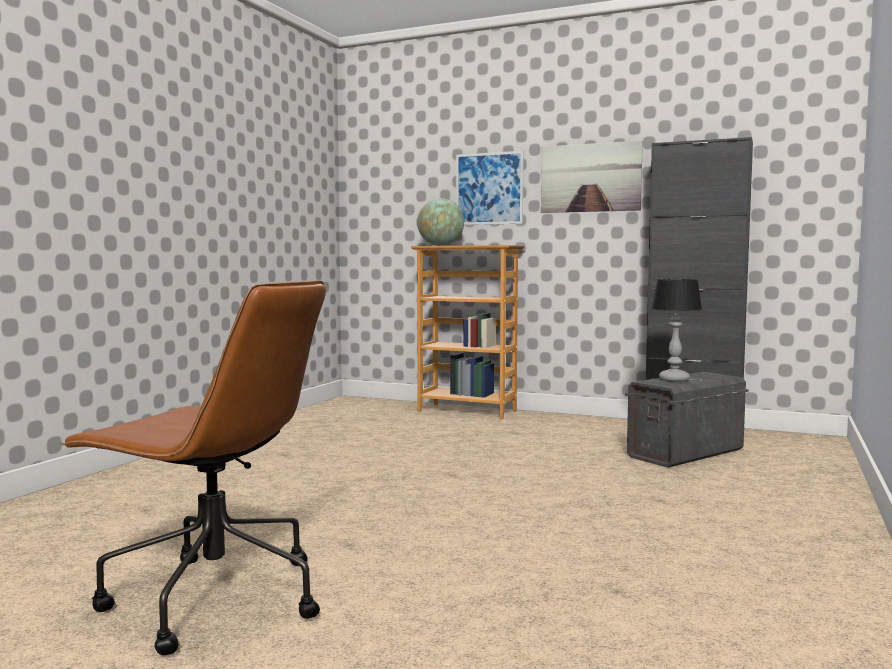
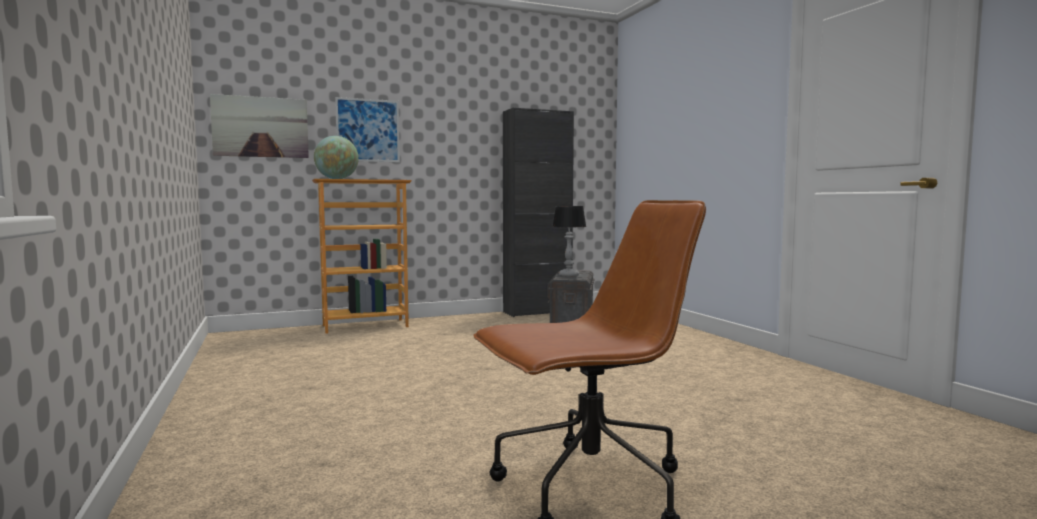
camera: 45 degrees left, 0 degrees up
picture [541,140,643,213] -> picture moved to [210,94,309,158]

